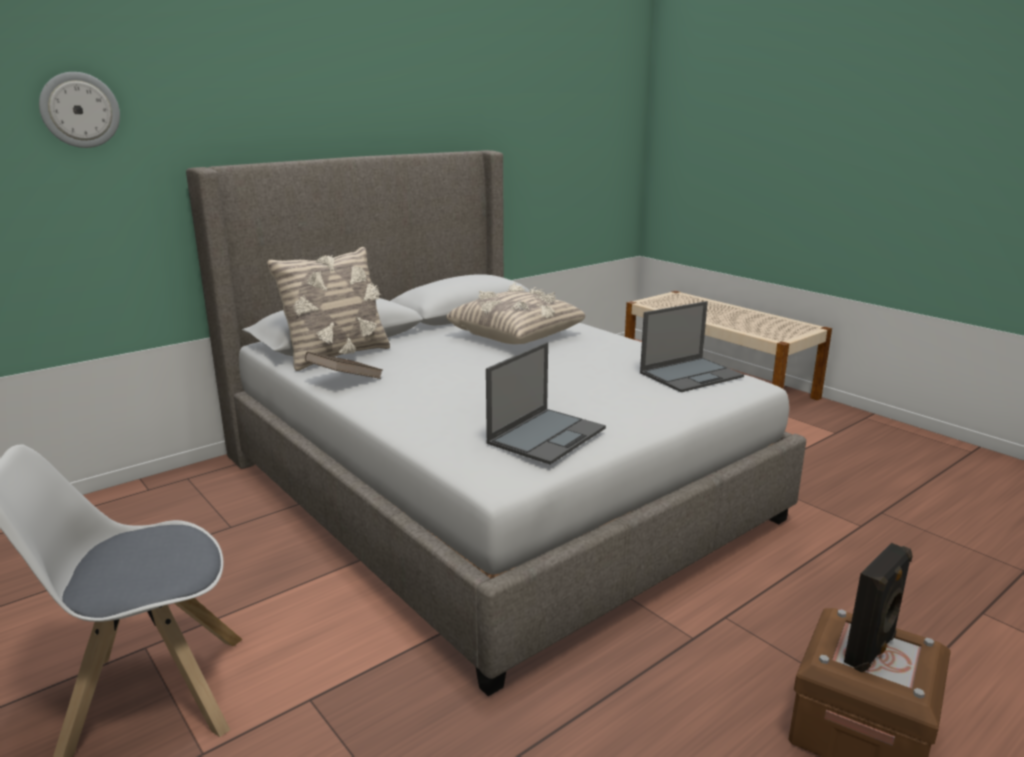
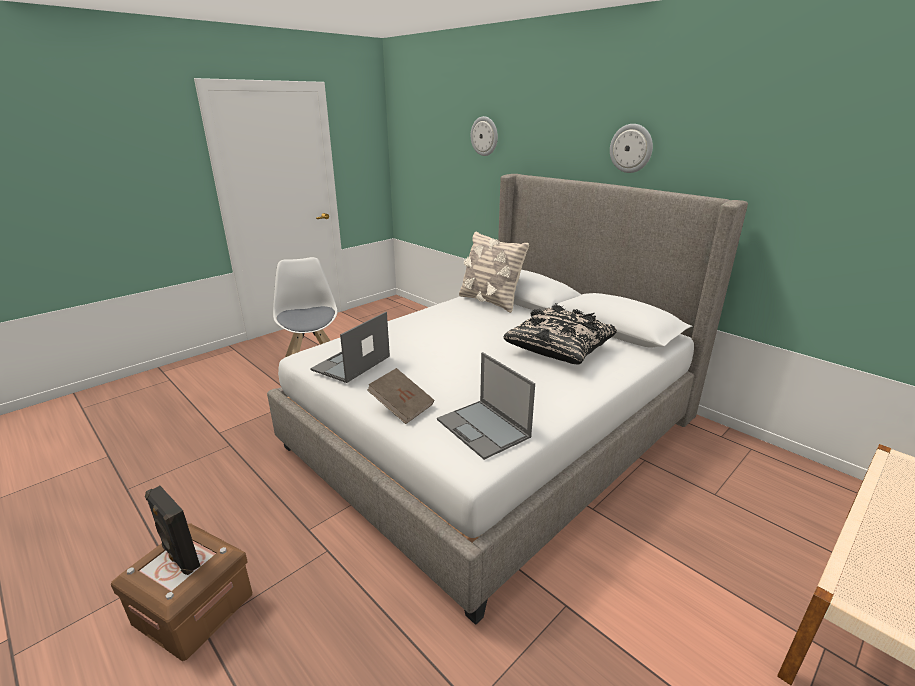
camera: 85 degrees right, 5 degrees up
brown book [305,352,382,379] -> brown book moved to [367,368,434,424]
beige pillow [446,283,585,344] -> black pillow [503,303,617,365]
laptop [486,342,606,465] -> laptop turned 90 degrees clockwise [310,312,390,383]
none -> wall clock [610,124,653,173]

